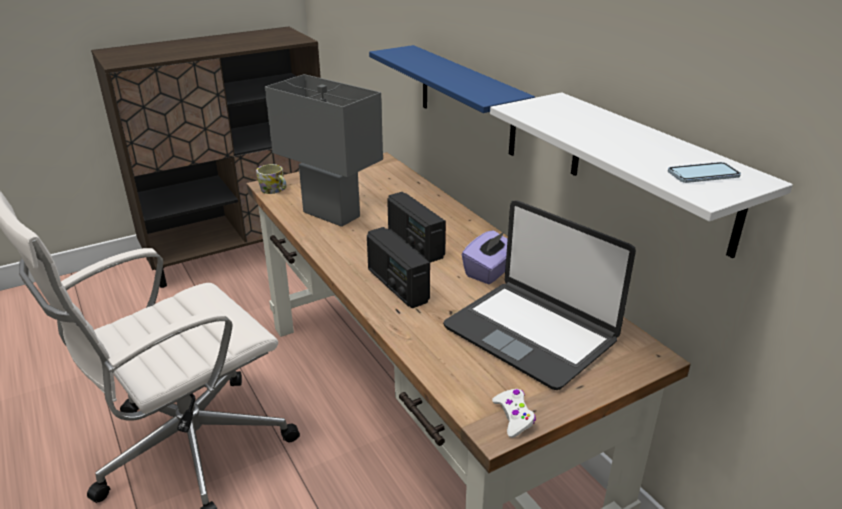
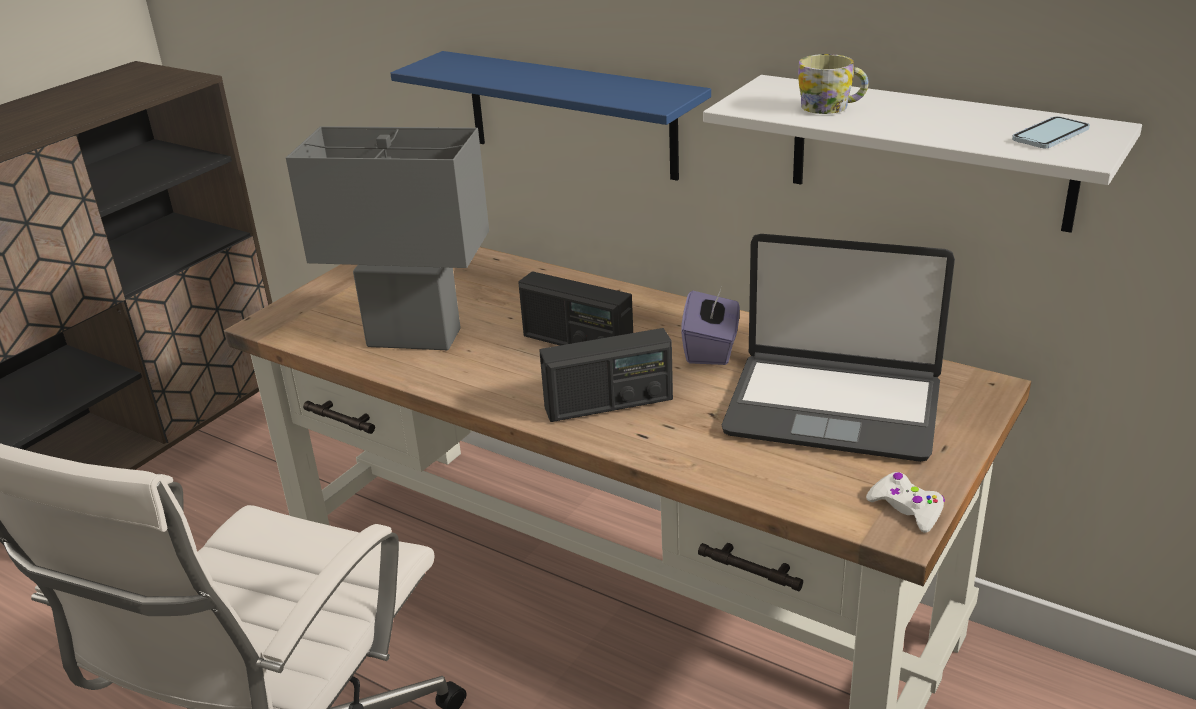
camera: 25 degrees left, 0 degrees up
mug [256,164,287,194] -> mug moved to [798,54,869,114]
radio [367,227,430,308] -> radio turned 45 degrees counterclockwise [539,328,673,422]

